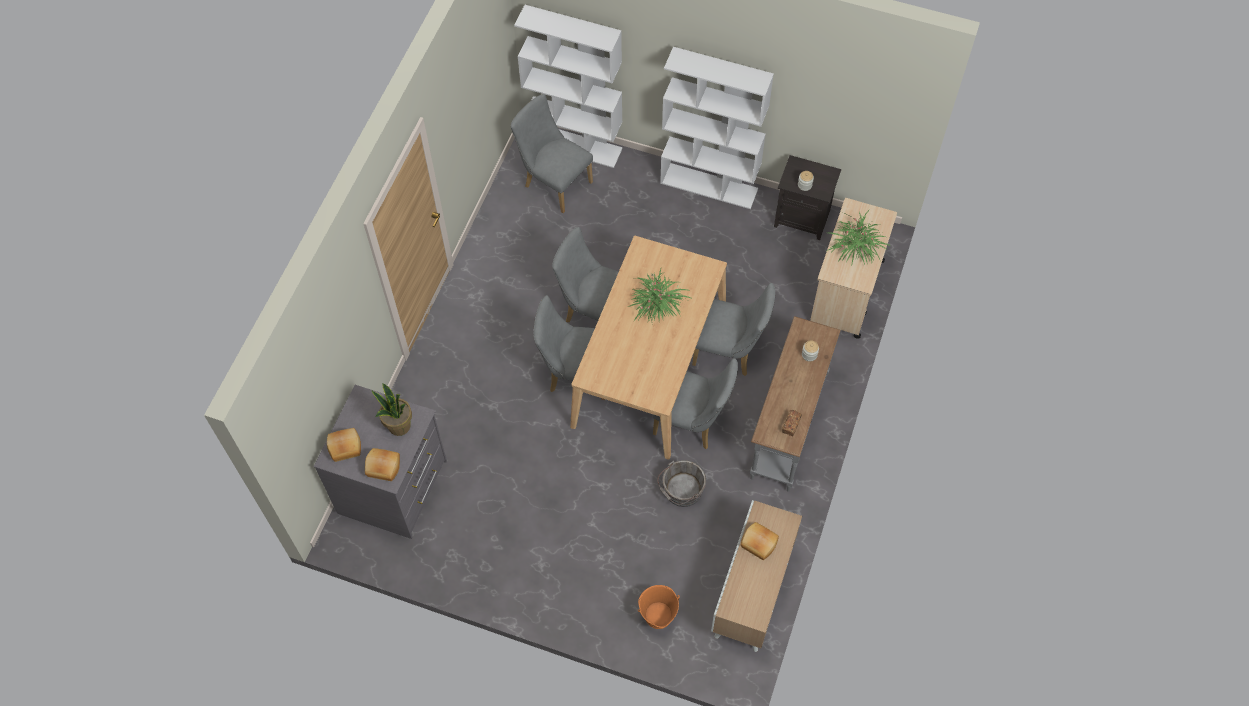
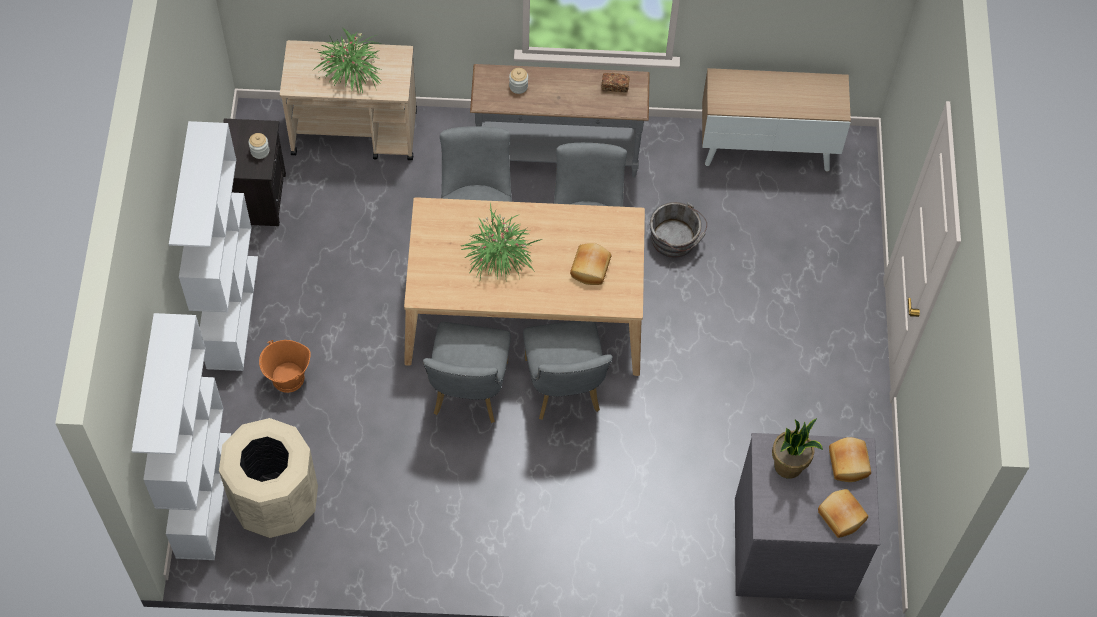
camera: 110 degrees left, 0 degrees up
grey chair [510,94,593,213] -> beige trash can [219,418,318,538]
orange bucket [638,585,680,629] -> orange bucket moved to [259,340,311,393]
bread [741,522,779,560] -> bread moved to [570,243,611,285]

